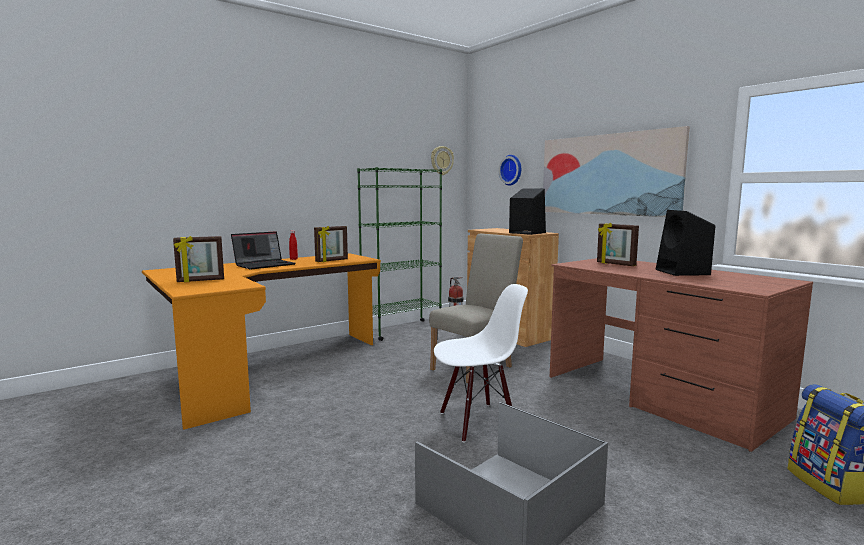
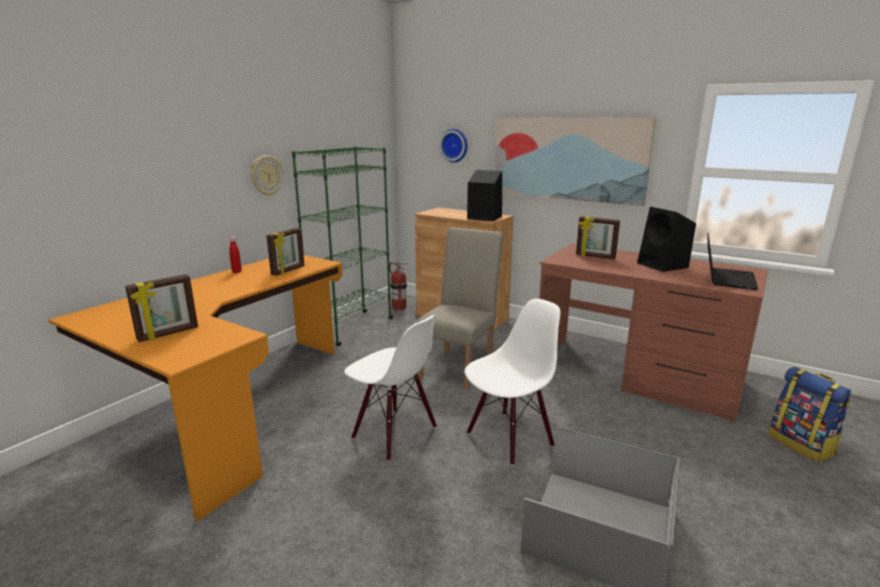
camera: 20 degrees left, 10 degrees up
laptop [231,231,296,269] -> laptop moved to [707,233,758,290]
wall clock [431,146,454,175] -> wall clock moved to [250,155,283,196]
none -> white chair [344,315,437,461]

